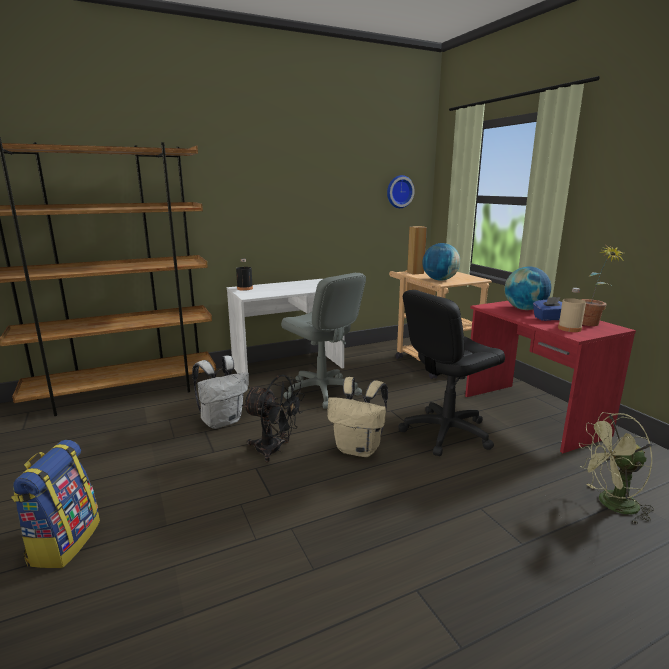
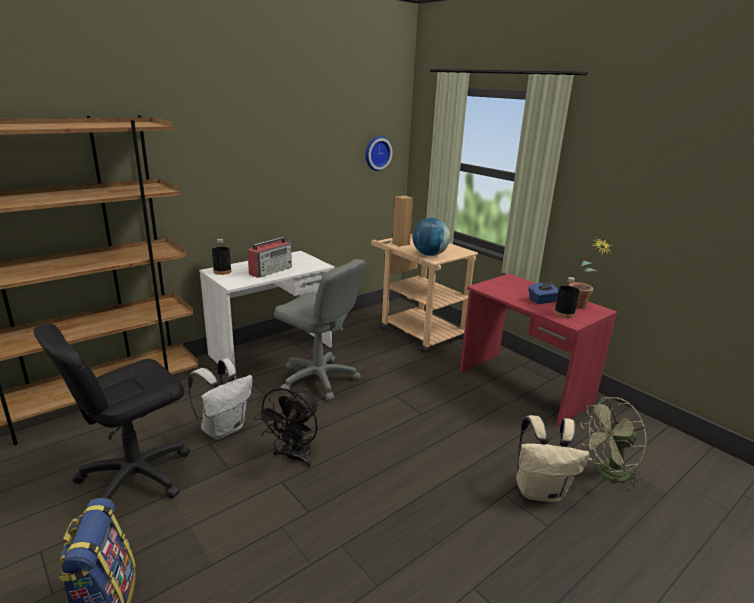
camera: 15 degrees left, 5 degrees up
black fan [242,375,305,462] -> black fan turned 105 degrees clockwise [254,388,320,468]
beige backpack [327,377,388,457] -> beige backpack moved to [516,415,590,502]
black office chair [398,290,505,456] -> black office chair moved to [33,323,190,500]
globe [504,267,551,310] -> none
beige bottle [558,288,586,332] -> black bottle [554,277,580,318]
none -> radio [247,236,292,278]

